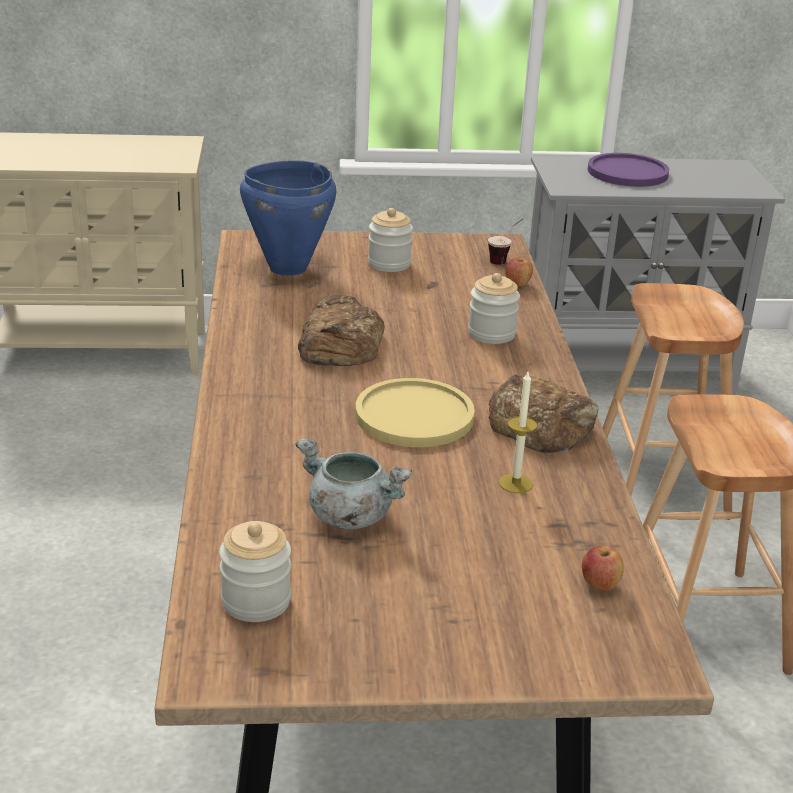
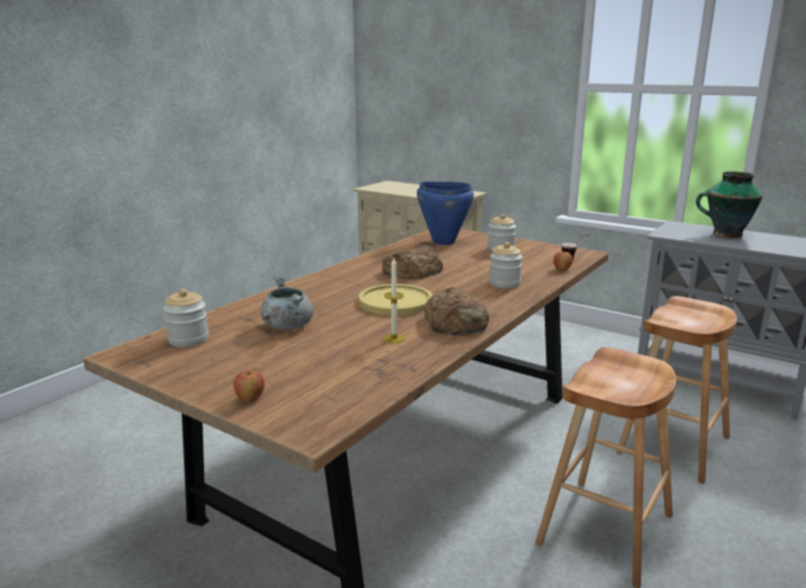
camera: 40 degrees right, 10 degrees down
apple [582,546,624,591] -> apple moved to [234,370,265,402]
purple plate [588,153,669,187] -> vase [696,171,763,238]

